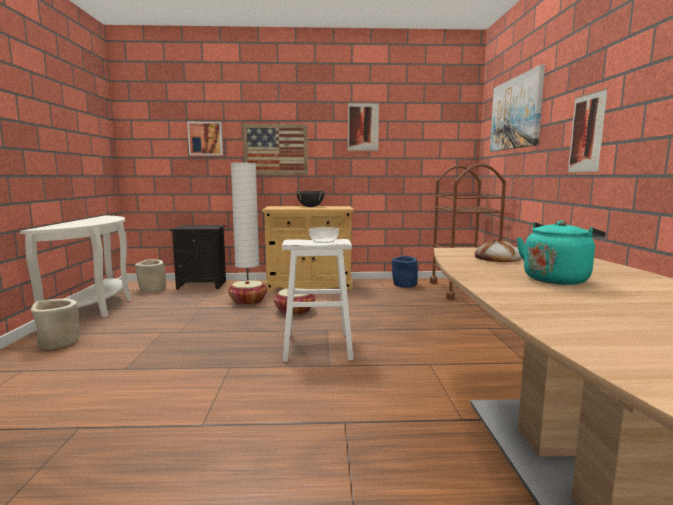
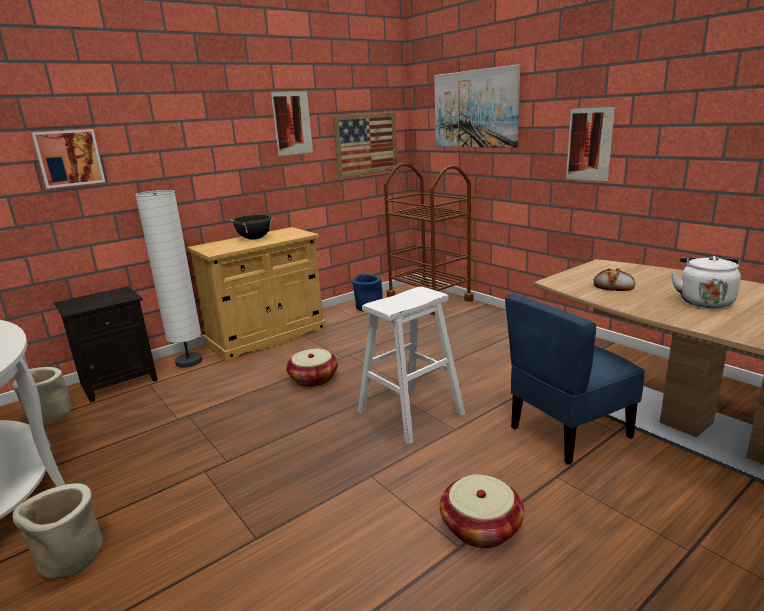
camera: 35 degrees left, 10 degrees up
basket [228,280,267,305] -> basket moved to [440,474,524,548]
picture [243,124,308,175] -> picture moved to [333,112,398,178]
bowl [309,227,339,243] -> none
turquoise kettle [517,221,606,285] -> white kettle [671,256,741,308]
none -> blue chair [505,294,645,465]

